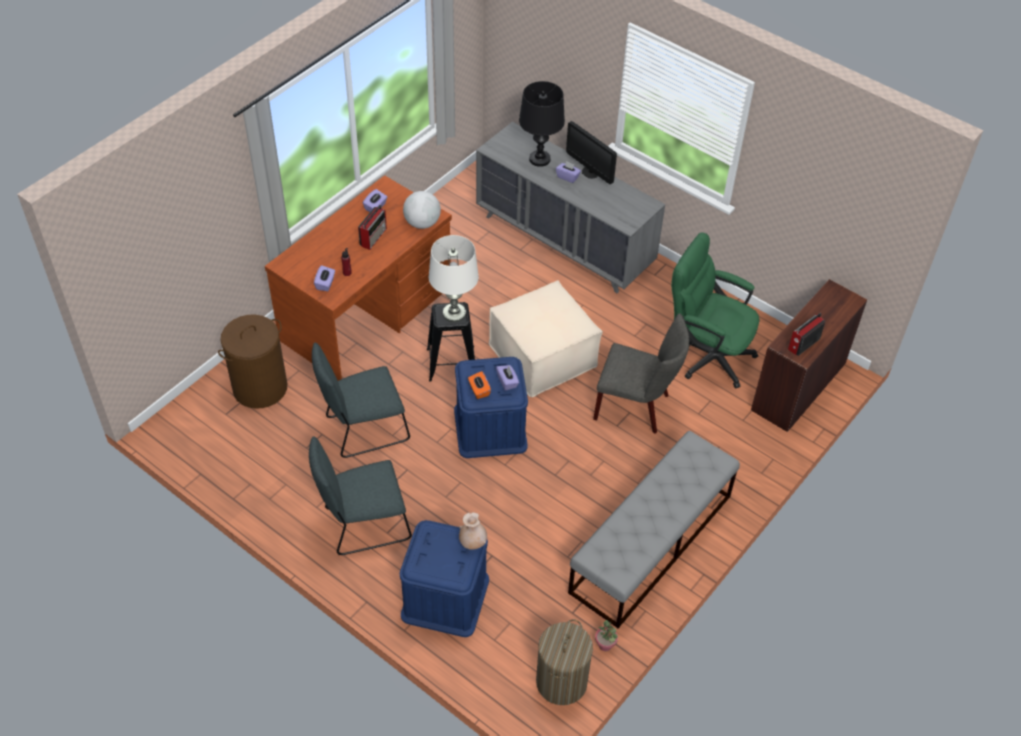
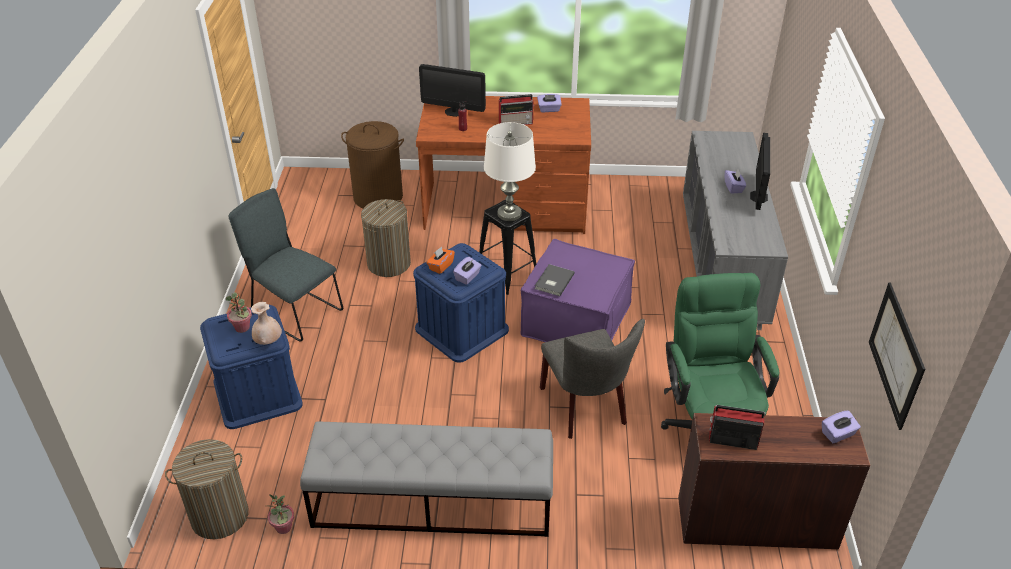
camera: 55 degrees right, 10 degrees down
grey chair [312,343,410,458] -> laundry basket [361,199,411,277]
purple tissue box [314,265,335,291] -> purple tissue box moved to [822,411,861,443]
globe [403,191,441,229] -> none
beige ottoman [489,281,603,397] -> purple ottoman [521,239,635,342]
black table lamp [519,81,565,167] -> none
none -> potted plant [226,292,252,333]
none -> monitor [419,64,486,117]
none -> grey book [535,264,575,296]
none -> picture [869,283,925,430]

